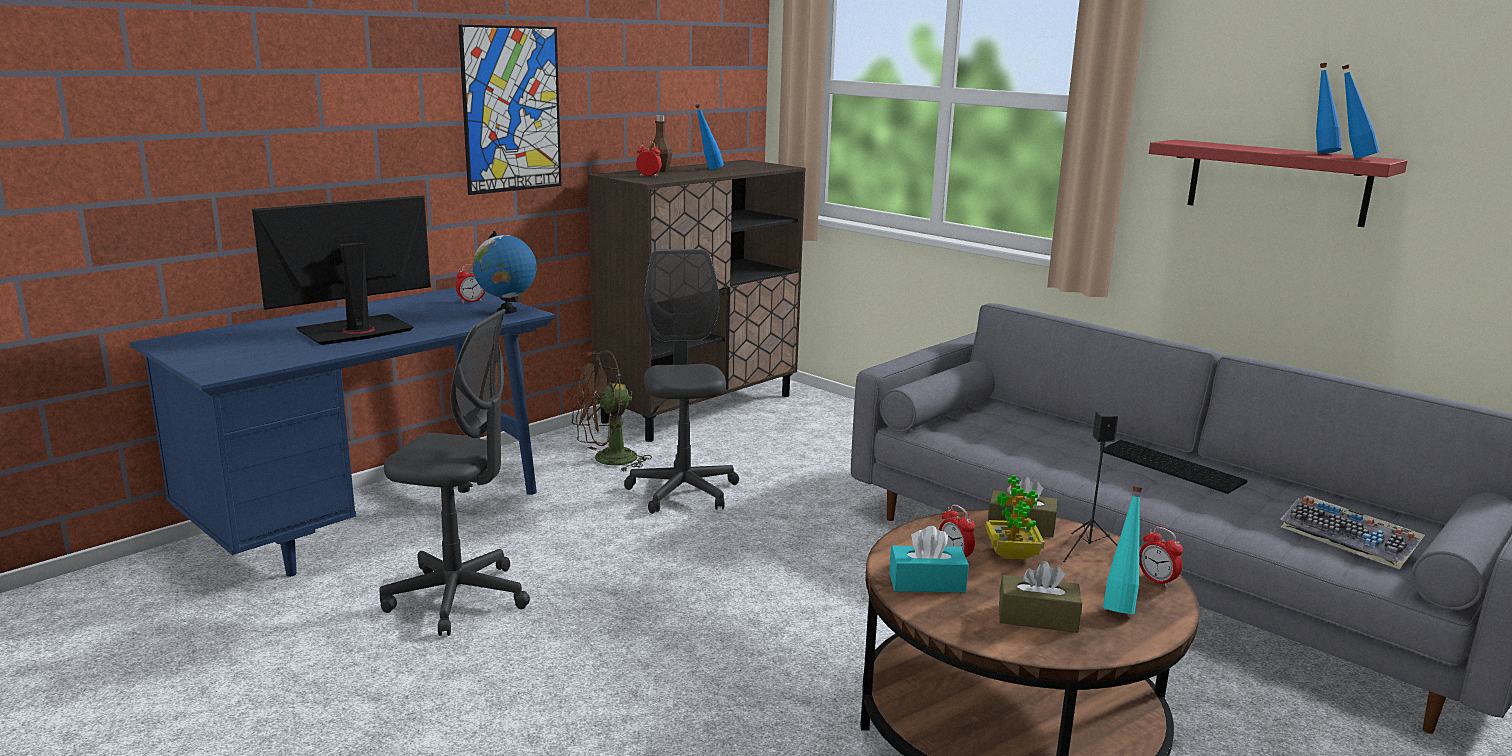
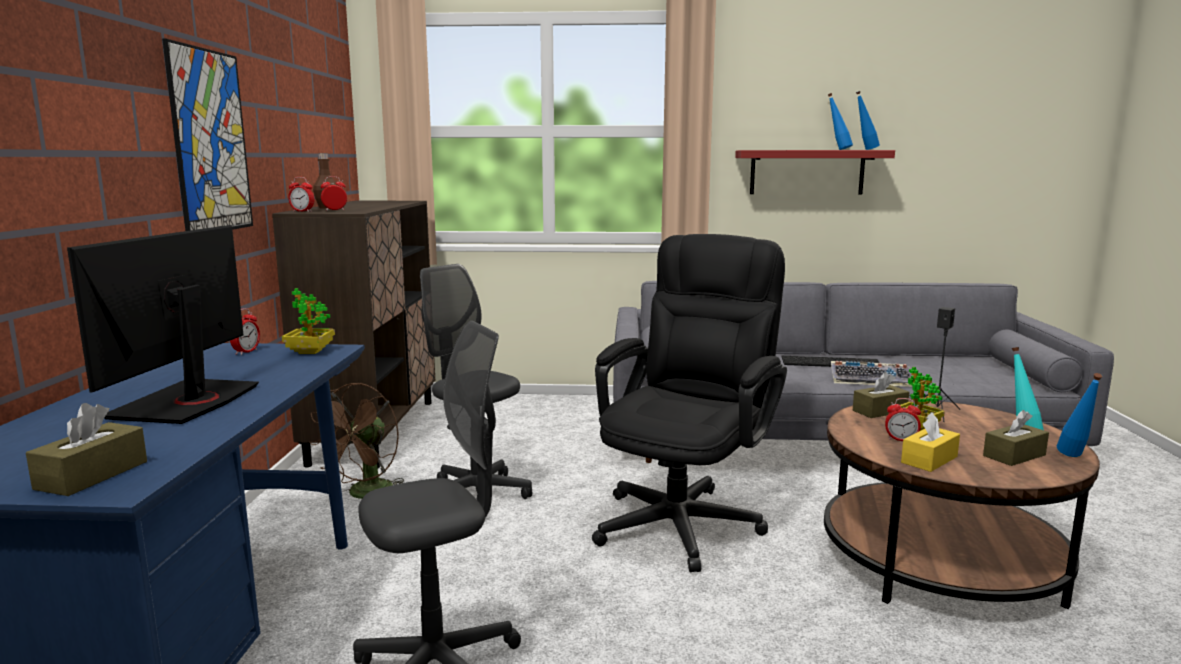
camera: 40 degrees left, 5 degrees down
globe [473,231,537,314] -> potted plant [282,288,335,354]
blue bottle [695,104,724,170] -> blue bottle moved to [1057,373,1102,457]
turquoise tissue box [889,526,969,593] -> yellow tissue box [901,412,960,472]
alarm clock [1139,527,1183,588] -> alarm clock moved to [288,177,314,212]
keyboard [1280,495,1425,569] -> keyboard moved to [831,361,912,387]
none -> brown tissue box [26,403,147,496]
none -> black office chair [592,234,787,572]

